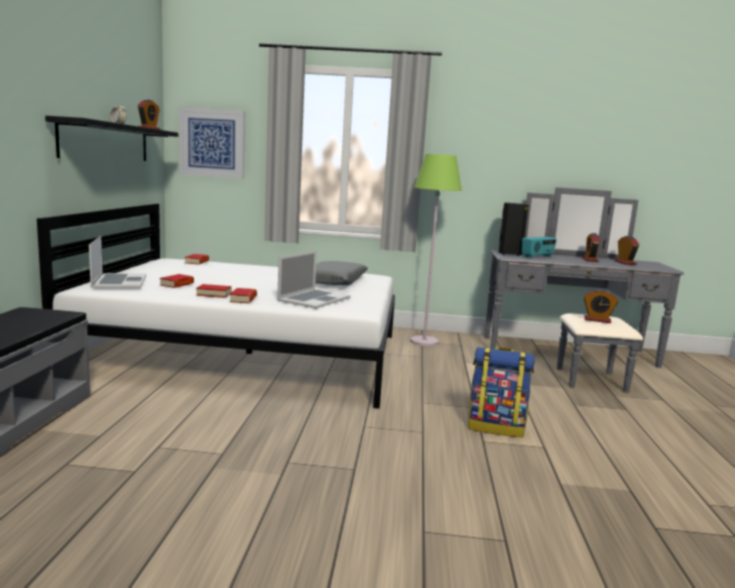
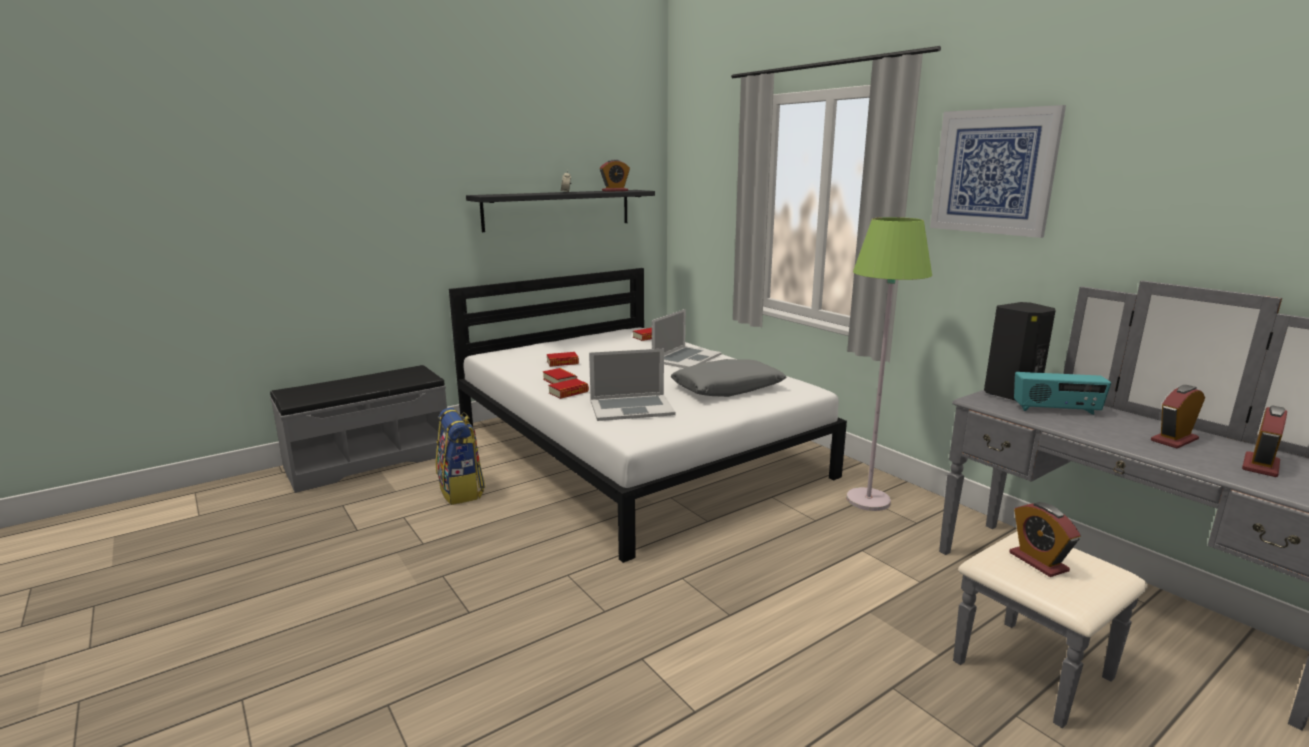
camera: 50 degrees right, 5 degrees up
laptop [89,236,146,288] -> laptop moved to [652,309,722,368]
picture [179,107,245,179] -> picture moved to [930,105,1066,238]
backpack [468,347,535,438] -> backpack moved to [436,408,485,505]

